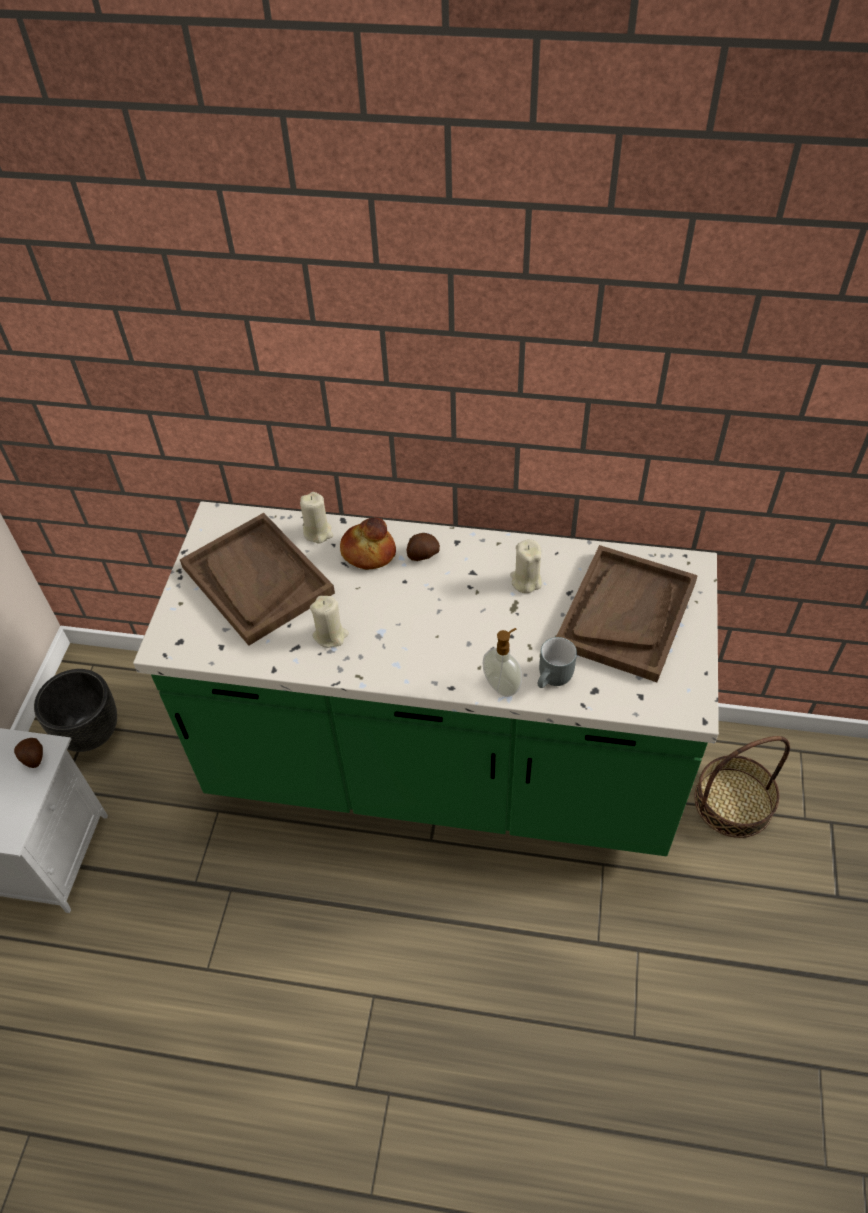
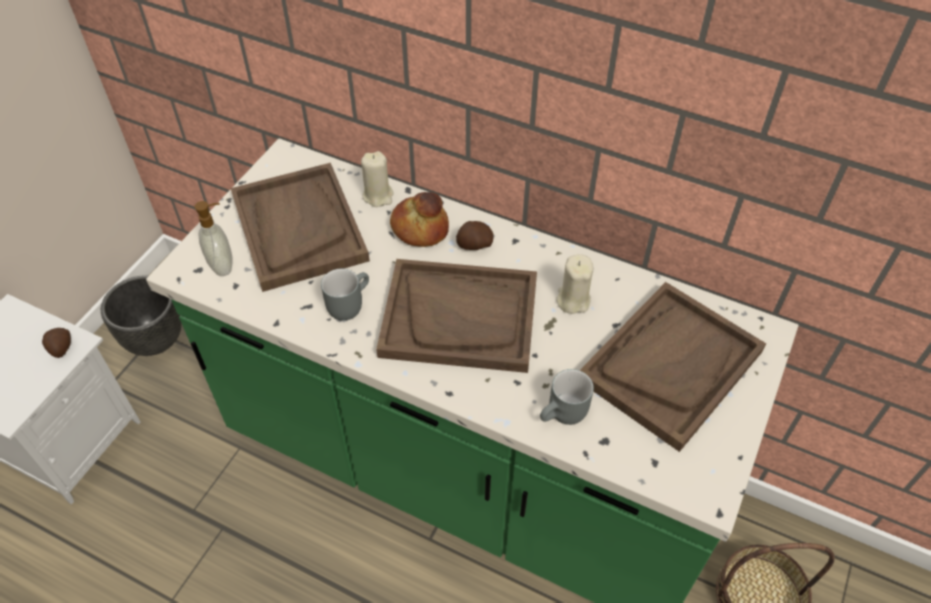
camera: 15 degrees right, 0 degrees up
beige candle [310,596,349,648] -> grey mug [321,268,369,321]
soap dispenser [483,628,522,697] -> soap dispenser moved to [195,201,233,276]
none -> brown tray [376,259,537,373]

